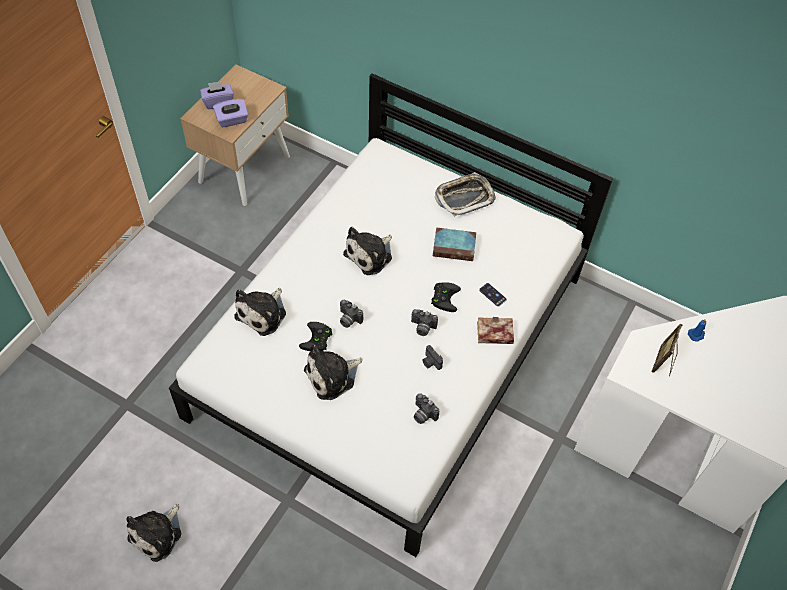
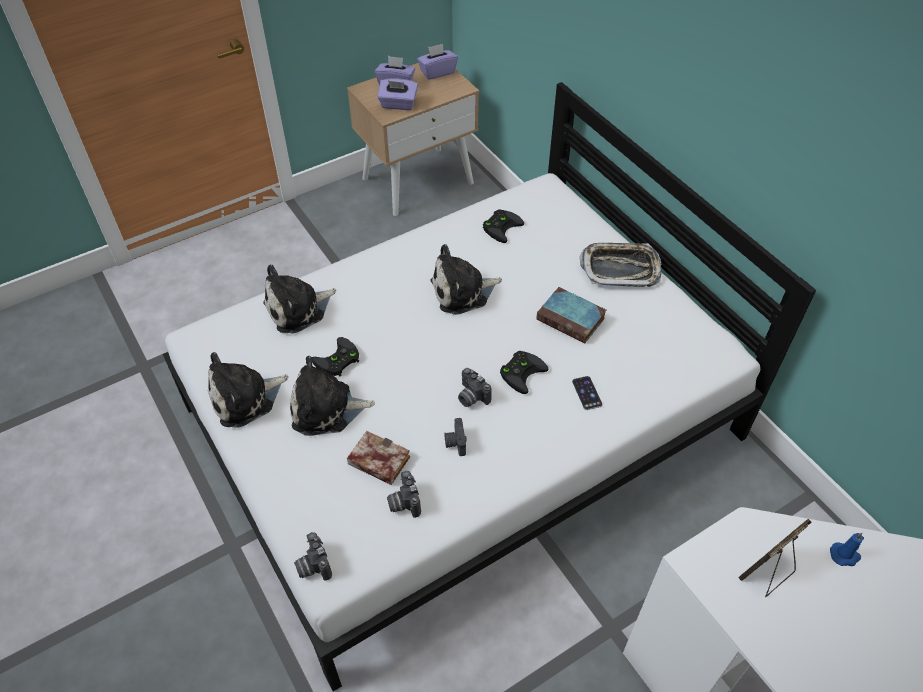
camera: 30 degrees right, 5 degrees down
plush toy [126,503,181,562] -> plush toy moved to [208,352,288,428]
camera [340,300,363,328] -> camera moved to [294,532,332,581]
book [477,317,514,344] -> book moved to [347,431,410,485]
none -> purple tissue box [417,44,458,80]
none -> black game controller [483,209,524,243]

